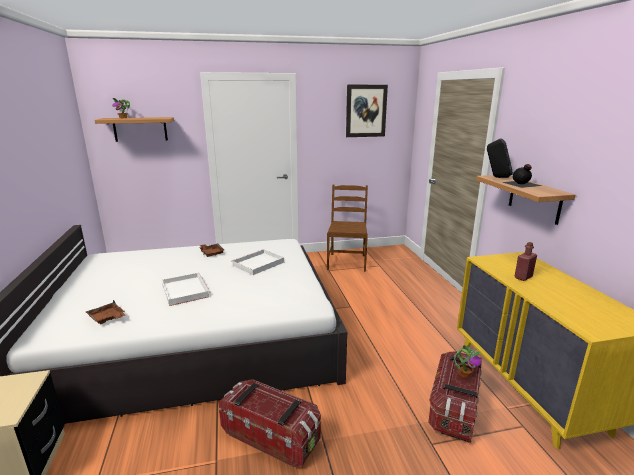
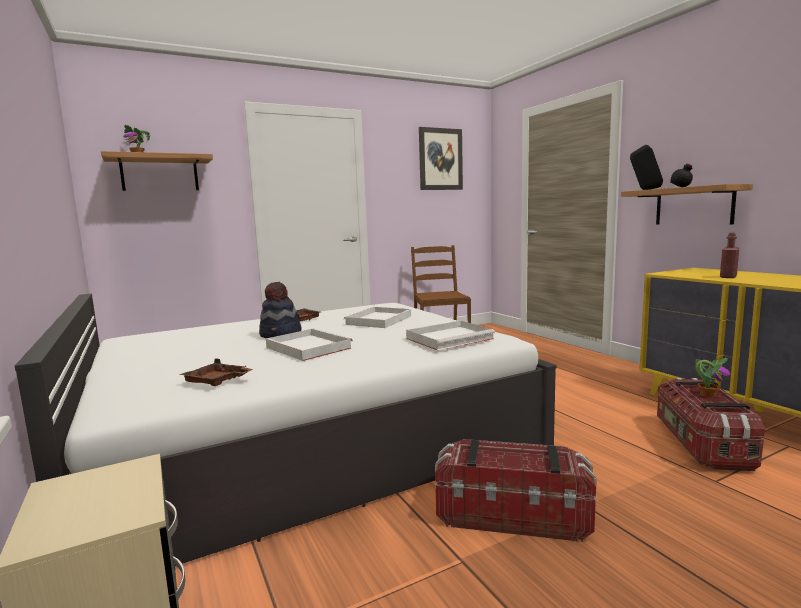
camera: 15 degrees left, 10 degrees down
none -> hat [259,282,301,338]
none -> white tray [406,320,495,351]

